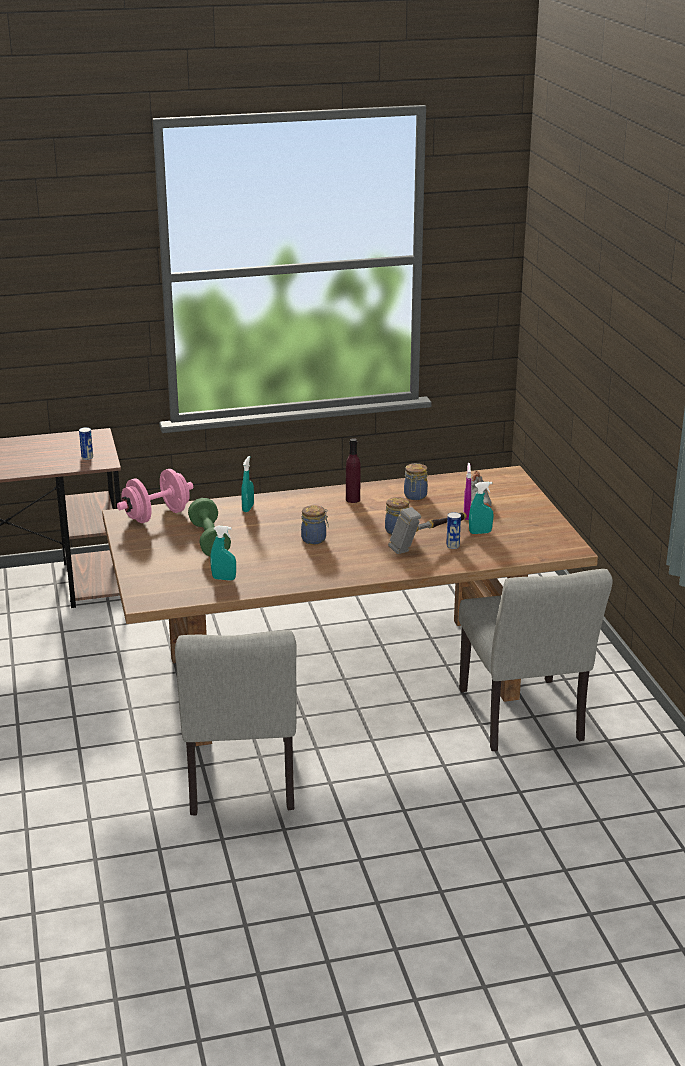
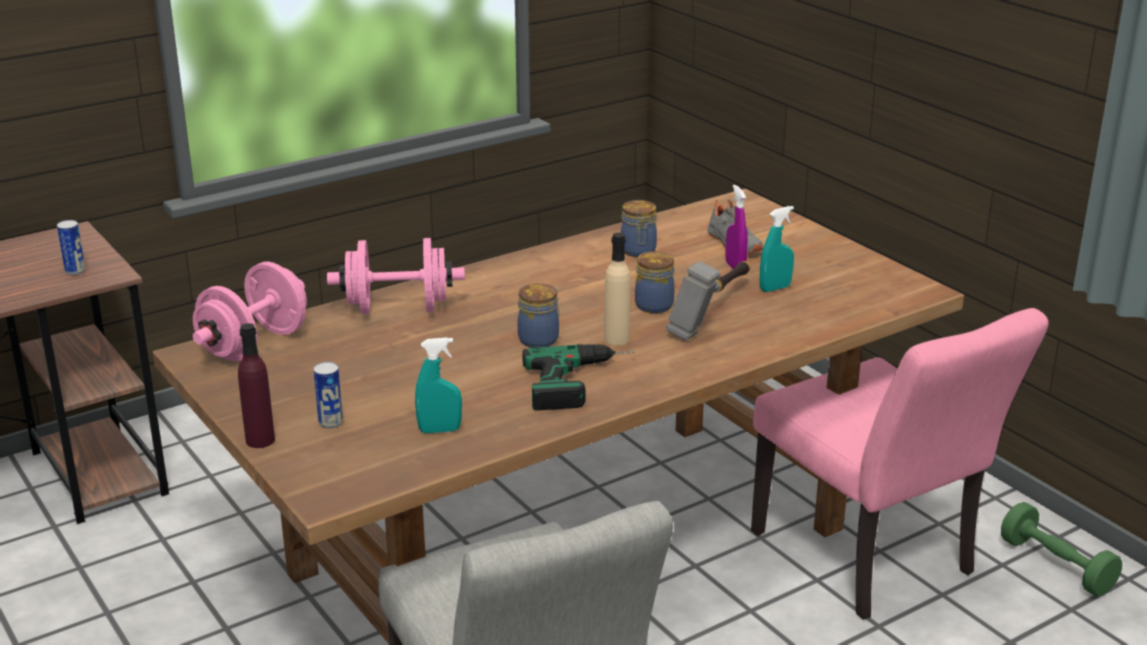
camera: 20 degrees left, 0 degrees up
green dumbbell [188,498,231,557] -> green dumbbell moved to [1001,502,1122,596]
turquoise spray bottle [241,456,254,512] -> pink dumbbell [327,238,465,314]
purple bottle [346,438,360,503] -> purple bottle moved to [238,323,275,448]
can [446,512,461,549] -> can moved to [314,362,343,428]
grey chair [459,569,613,751] -> pink chair [751,308,1049,620]
none -> power drill [522,344,635,411]
none -> beige bottle [604,233,631,345]

